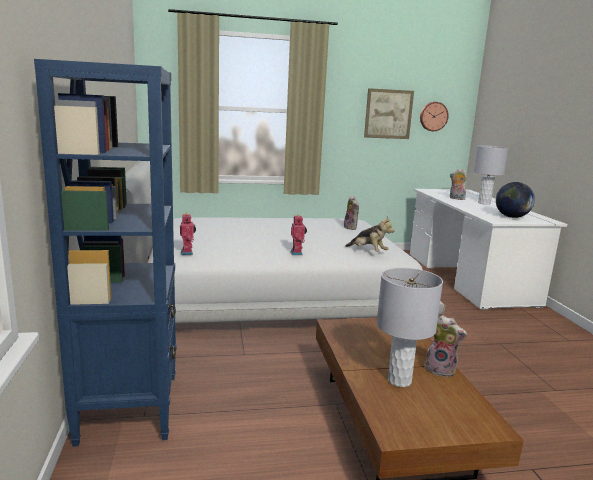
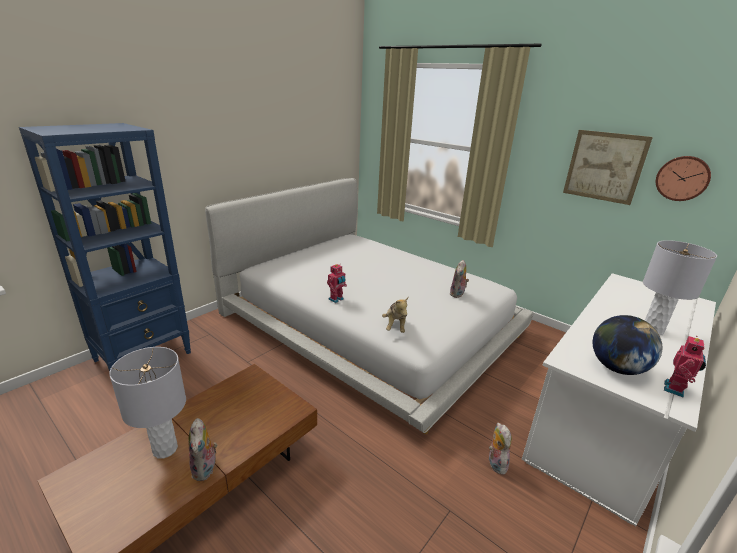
camera: 50 degrees right, 10 degrees up
toy robot [180,213,196,255] -> toy robot moved to [664,336,706,398]
plush toy [450,169,467,200] -> plush toy moved to [489,423,512,475]

